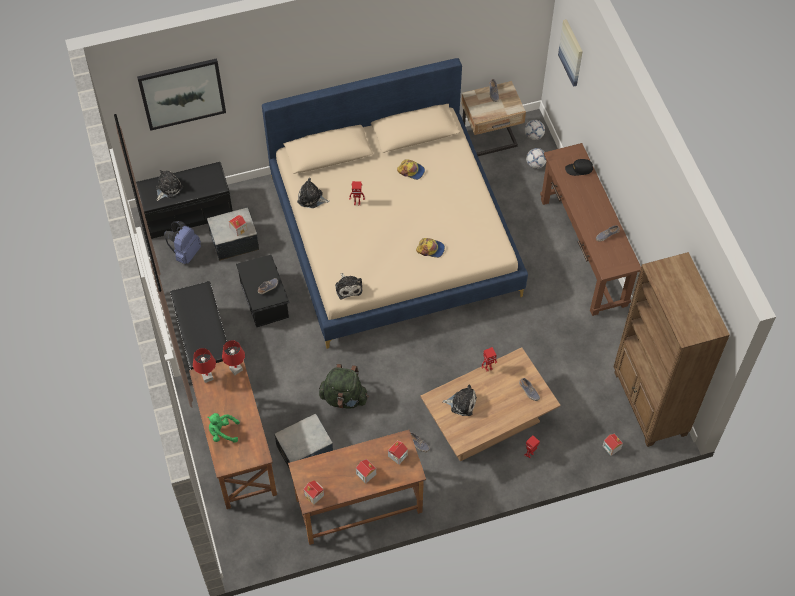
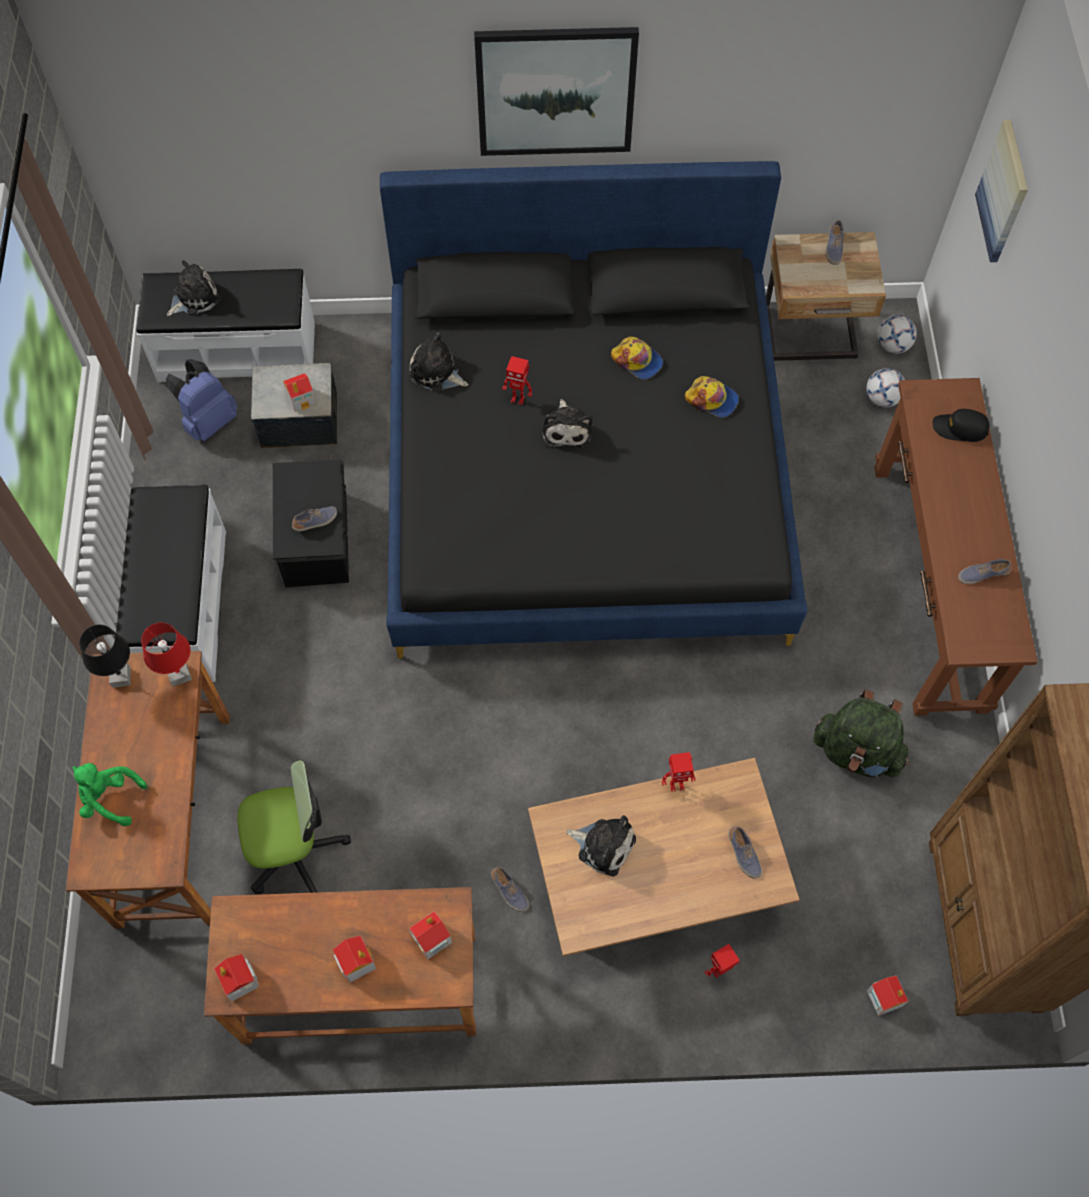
camera: 15 degrees right, 5 degrees up
black bench [136,162,233,239] -> white bench [136,269,315,382]
picture [137,58,226,131] -> picture moved to [474,27,639,156]
red table lamp [193,348,216,383] -> black table lamp [79,625,131,688]
beige bed [262,58,528,349] -> black bed [380,161,807,658]
storage box [274,414,333,468] -> office chair [237,760,351,894]
green backpack [319,364,369,409] -> green backpack moved to [813,689,910,777]
plush toy [335,273,363,299] -> plush toy moved to [542,399,592,448]
cap [416,238,445,258] -> cap moved to [685,376,739,418]

